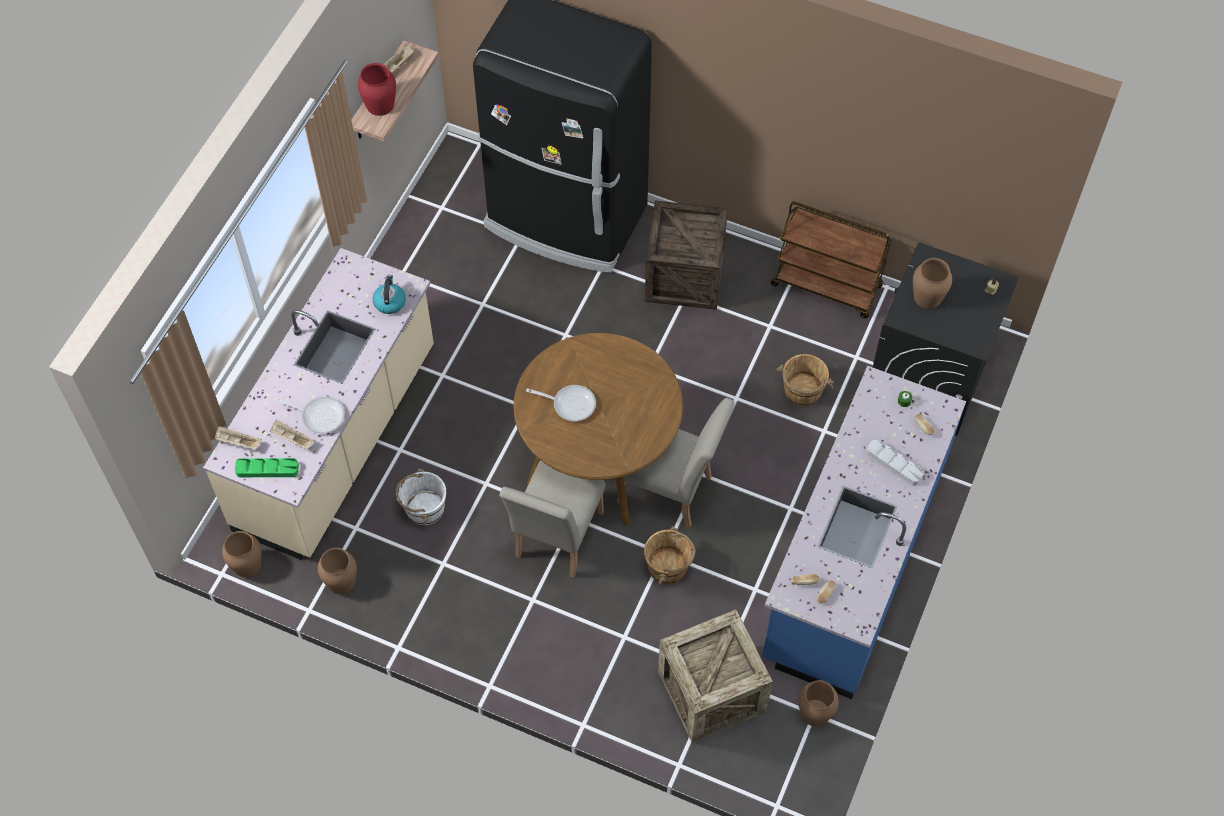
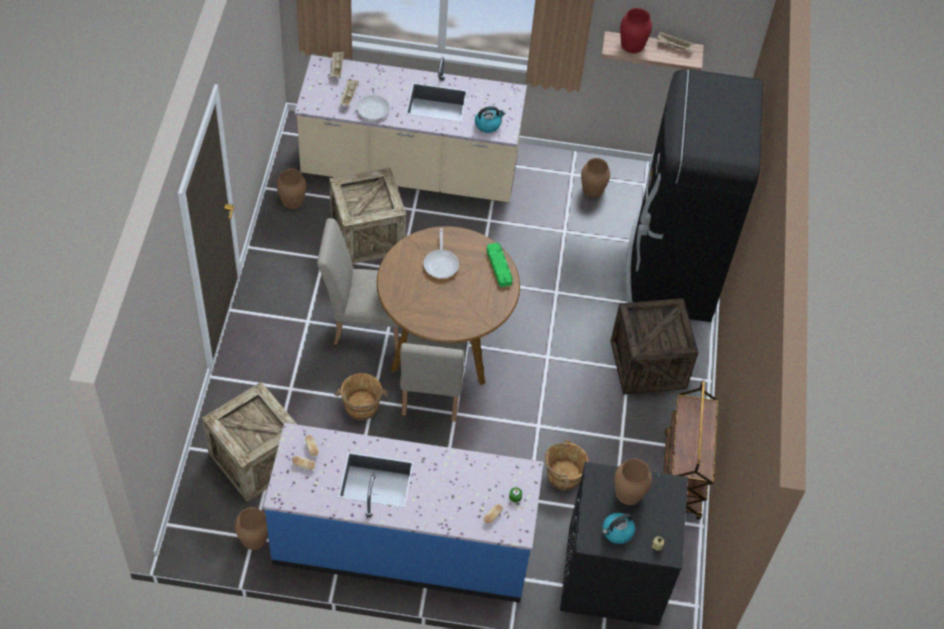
camera: 70 degrees right, 5 degrees down
brown vase [222,531,261,577] -> brown vase moved to [581,158,610,198]
green tray [235,458,299,477] -> green tray moved to [487,243,513,287]
white bucket [395,468,446,525] -> crate [329,167,406,264]
grey tray [866,439,924,486] -> none
none -> kettle [602,513,635,544]

